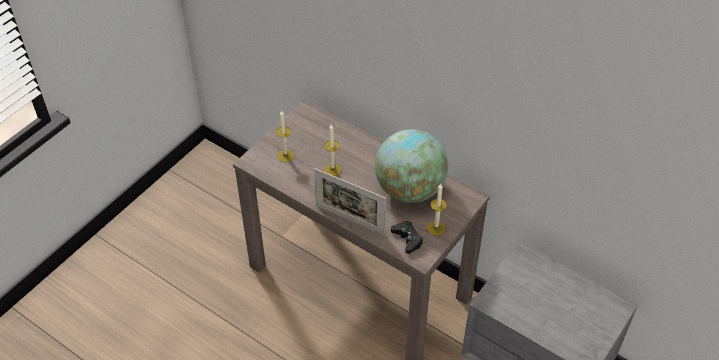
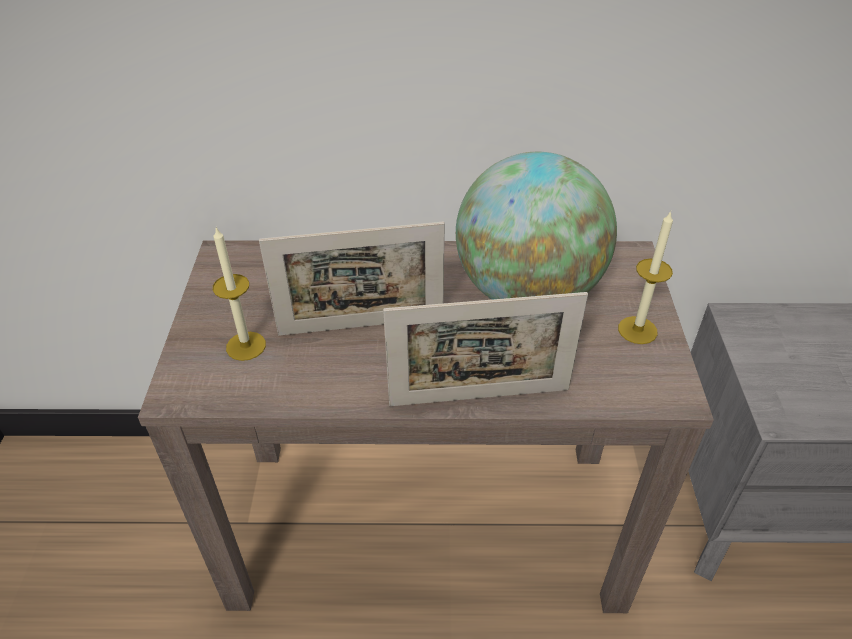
camera: 35 degrees left, 5 degrees down
candle [324,125,341,176] -> picture frame [259,221,445,336]
black game controller [391,221,423,254] -> none

